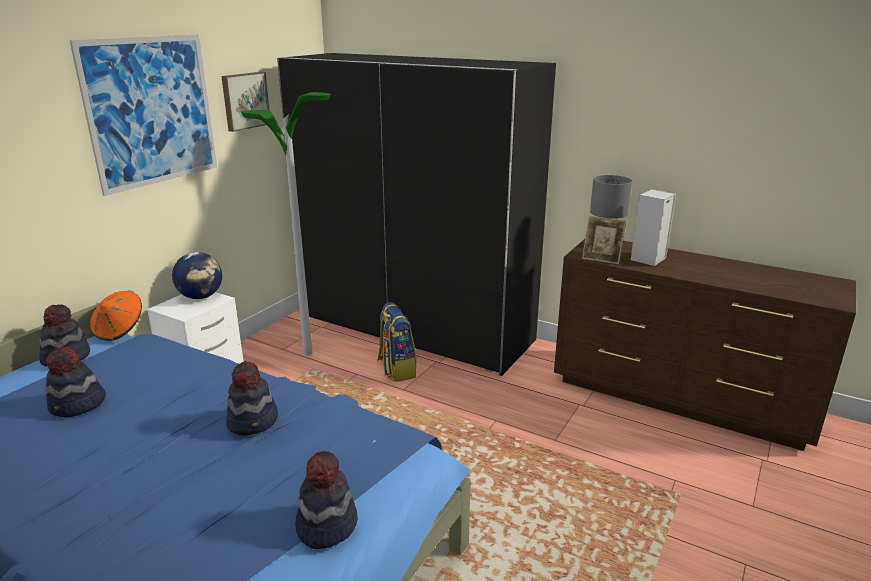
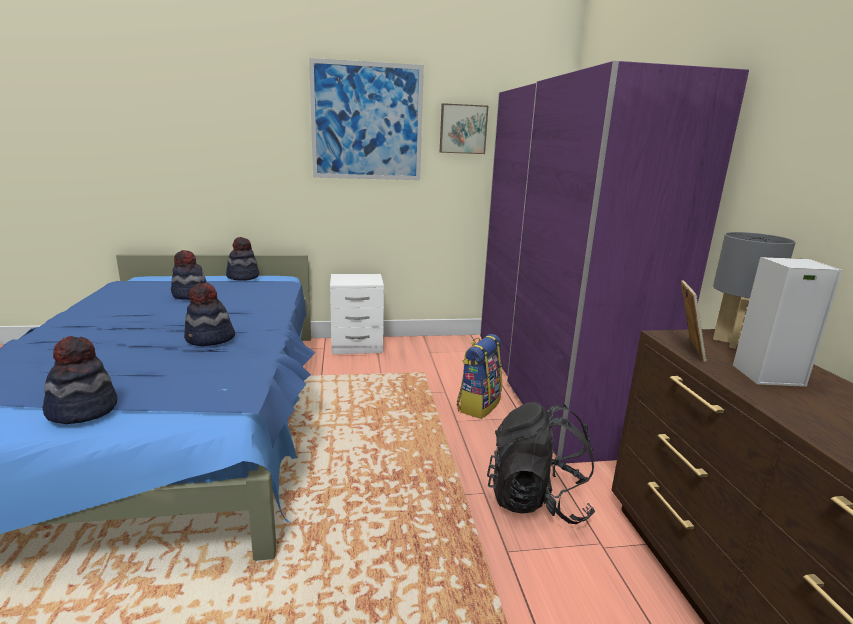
camera: 50 degrees right, 5 degrees down
orange hat [90,290,142,341] -> none
globe [172,252,222,299] -> none
floor lamp [241,92,331,356] -> none
black wardrobe [277,53,556,376] -> purple wardrobe [480,61,749,463]
picture frame [582,216,627,264] -> picture frame turned 150 degrees counterclockwise [681,280,707,362]
none -> black backpack [487,402,596,524]

